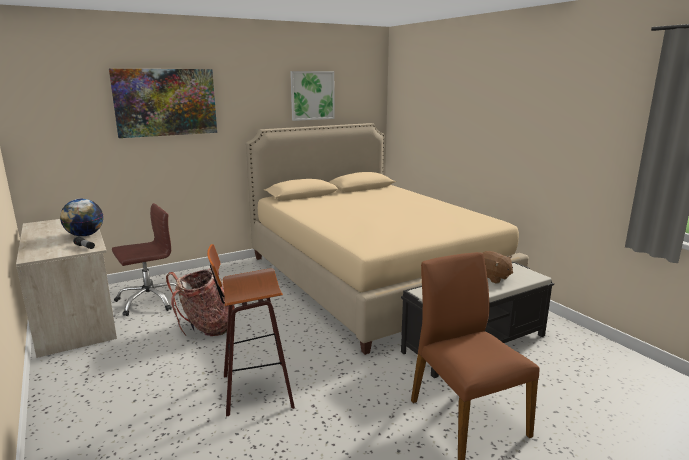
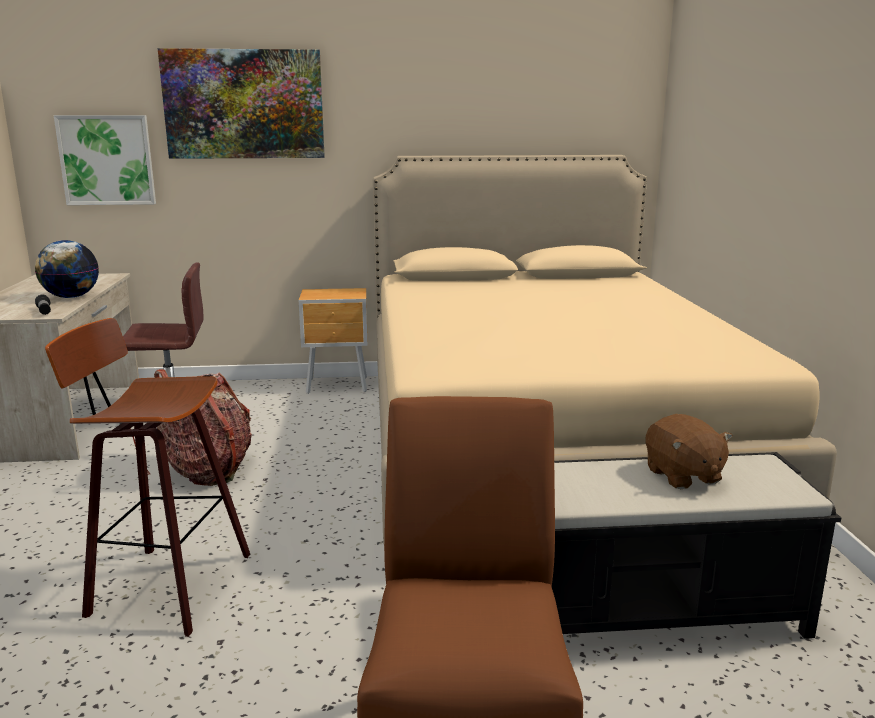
camera: 25 degrees right, 0 degrees up
picture [290,71,335,121] -> picture moved to [54,115,156,205]
none -> brown nightstand [299,288,367,394]

